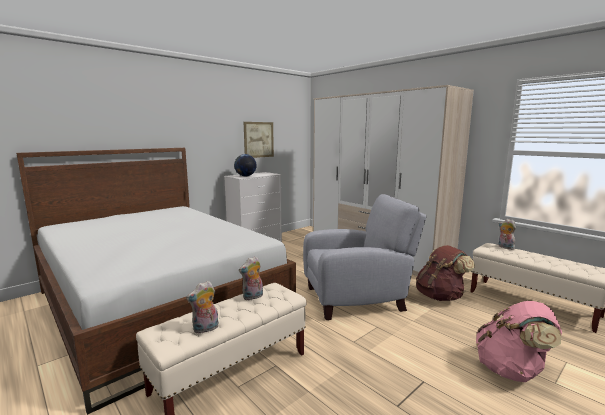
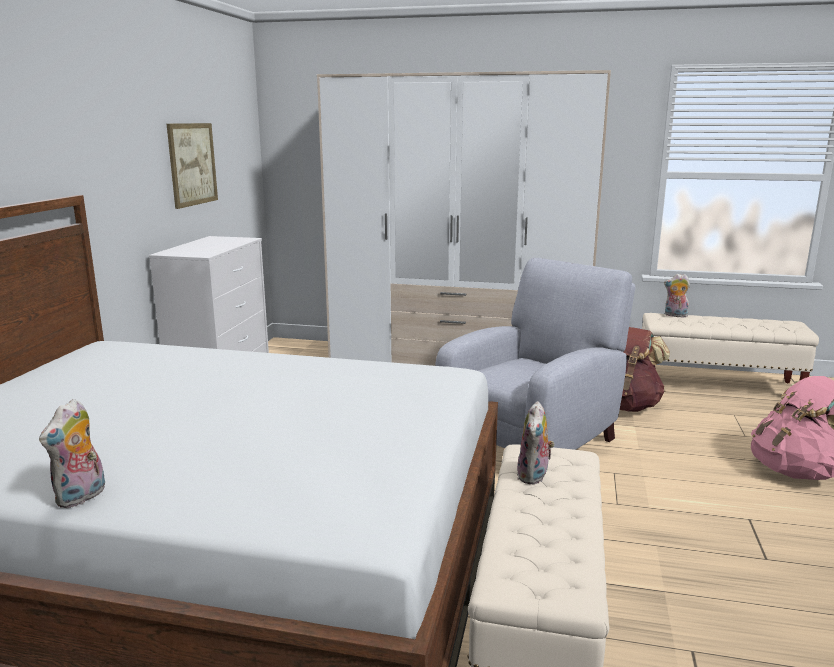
camera: 35 degrees left, 5 degrees up
plush toy [186,281,219,334] -> plush toy moved to [39,399,105,508]
globe [234,154,257,176] -> none

